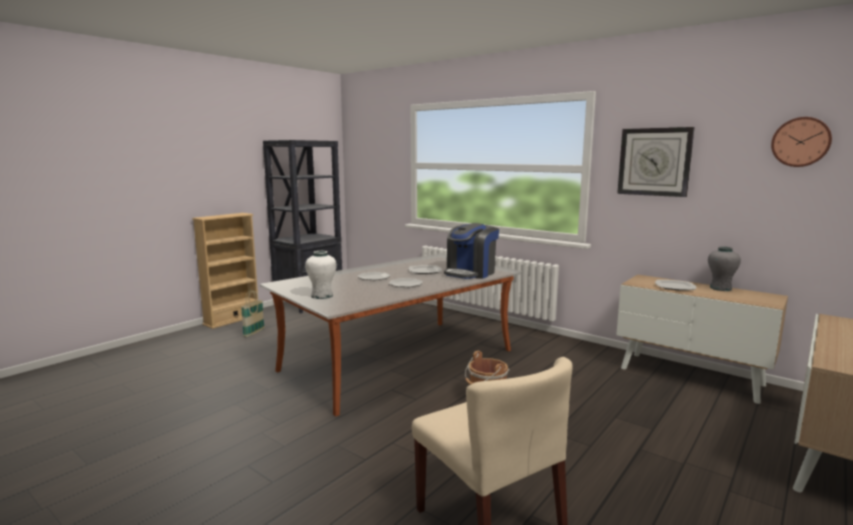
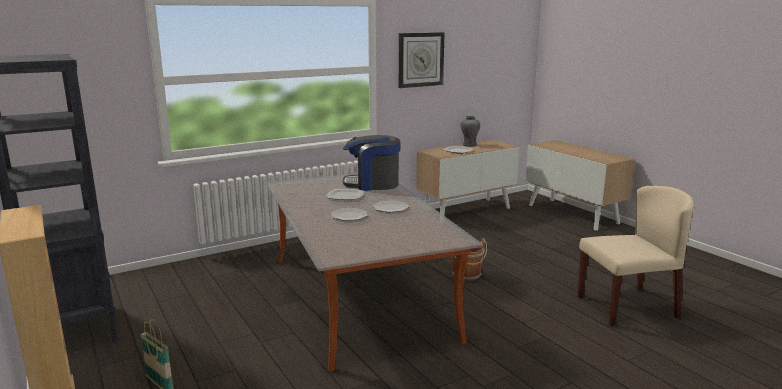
camera: 70 degrees left, 5 degrees up
white vase [305,251,337,299] -> none
coffee machine [444,223,499,279] -> coffee machine turned 120 degrees clockwise [343,135,401,191]
wall clock [771,117,832,167] -> none

